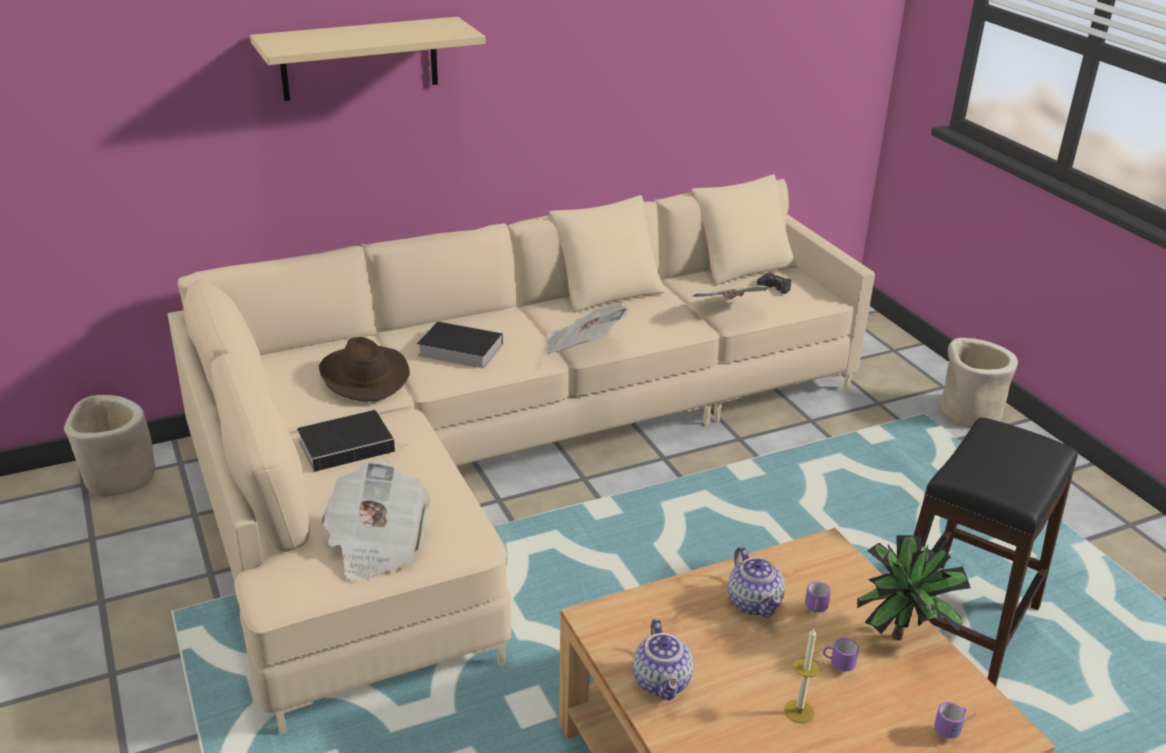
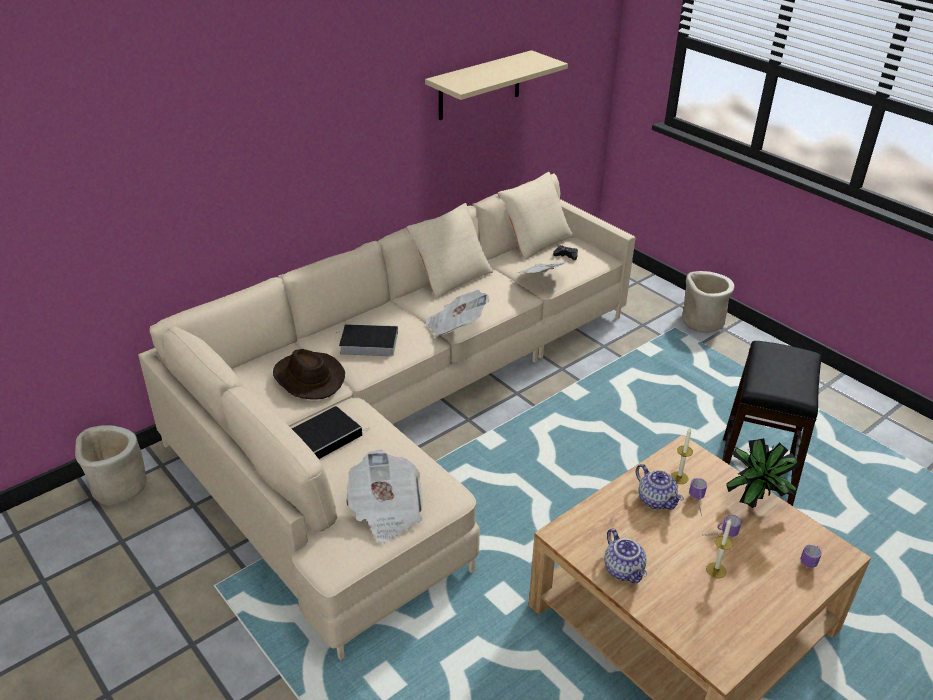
camera: 15 degrees left, 5 degrees up
beige shelf [250,17,485,101] -> beige shelf moved to [425,50,568,120]
none -> candle [671,428,693,484]

